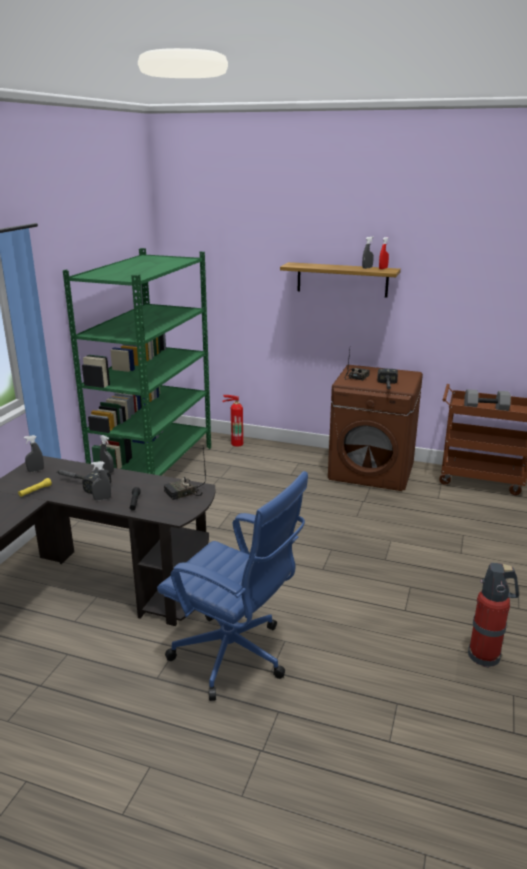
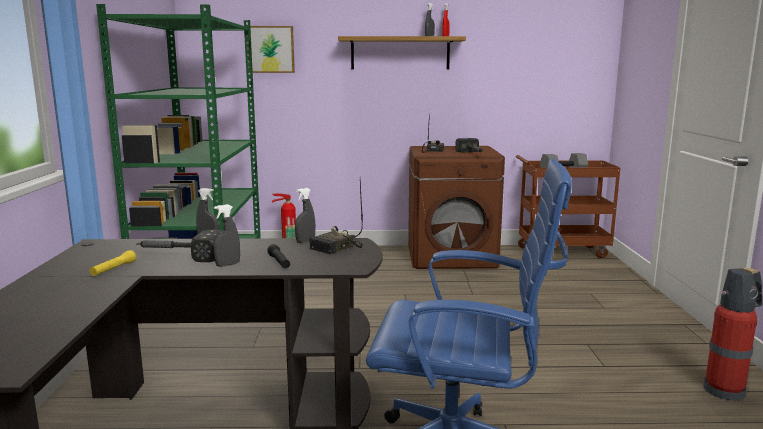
camera: 20 degrees left, 10 degrees down
grey spray bottle [24,435,44,472] -> grey spray bottle moved to [295,188,315,243]
none -> picture [247,26,295,73]

